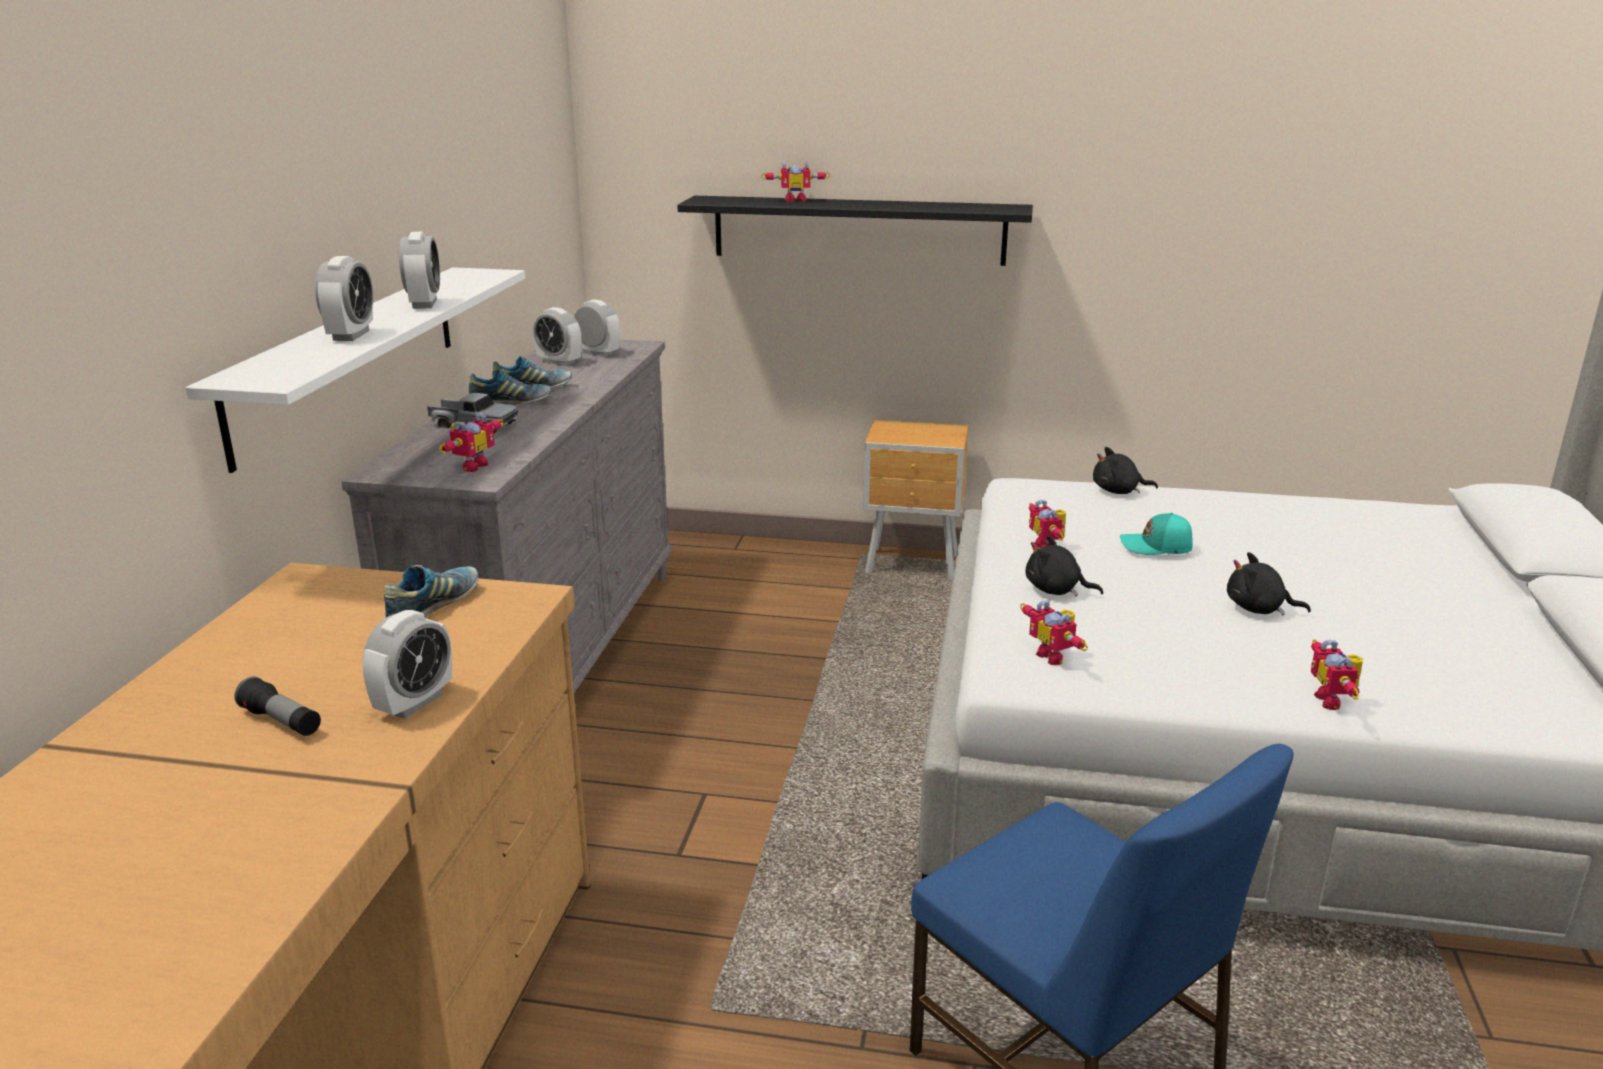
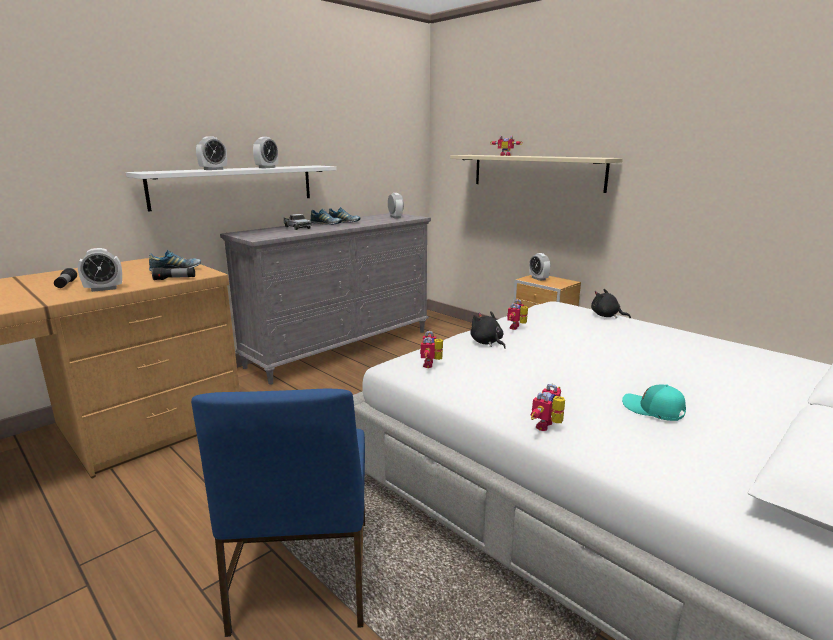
camera: 35 degrees right, 5 degrees down
toy robot [439,412,503,472] -> none
alarm clock [533,307,582,366] -> alarm clock moved to [529,253,550,281]
black shelf [677,196,1033,266] -> beige shelf [450,155,623,193]
turquoise cap [1120,512,1193,555] -> turquoise cap moved to [622,384,686,421]
black plush toy [1227,552,1311,615] -> none
none -> flashlight [152,267,195,280]

